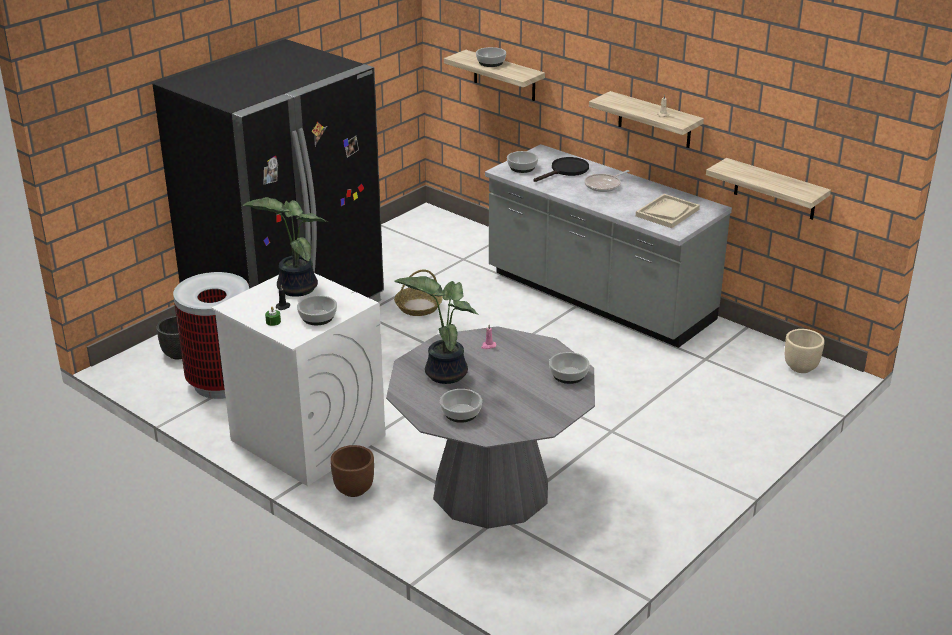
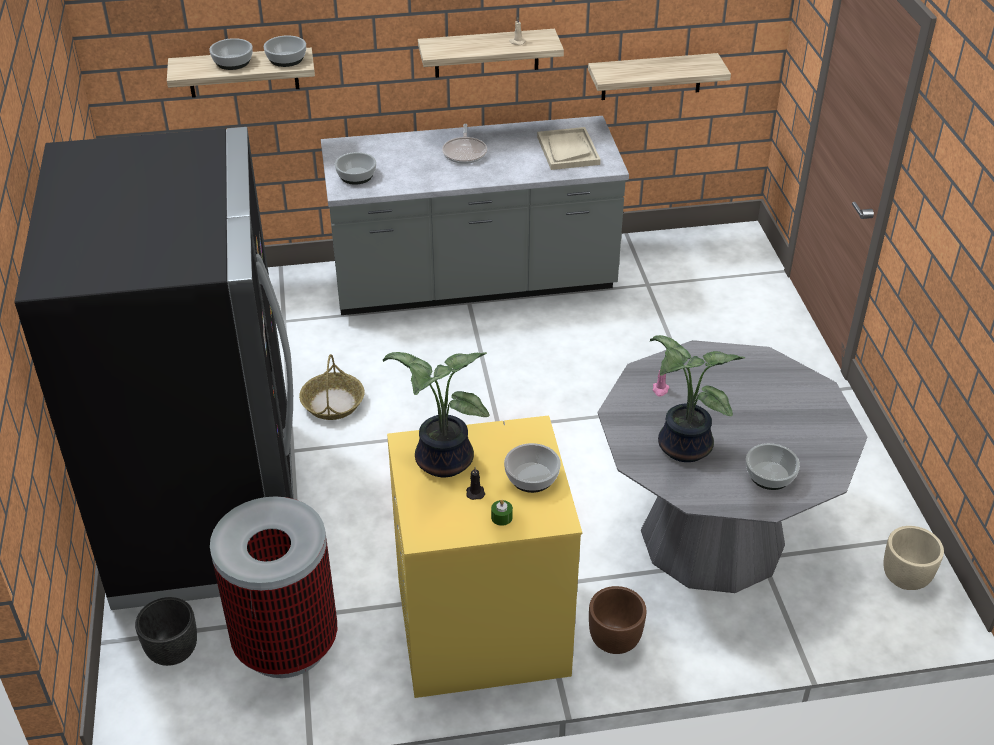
camera: 50 degrees left, 10 degrees up
white washing machine [211,273,385,486] -> yellow washing machine [387,416,582,698]
black frying pan [534,157,589,182] -> none
bowl [549,352,590,384] -> bowl moved to [264,35,306,67]
beige planter [785,329,825,373] -> beige planter moved to [883,526,944,590]

